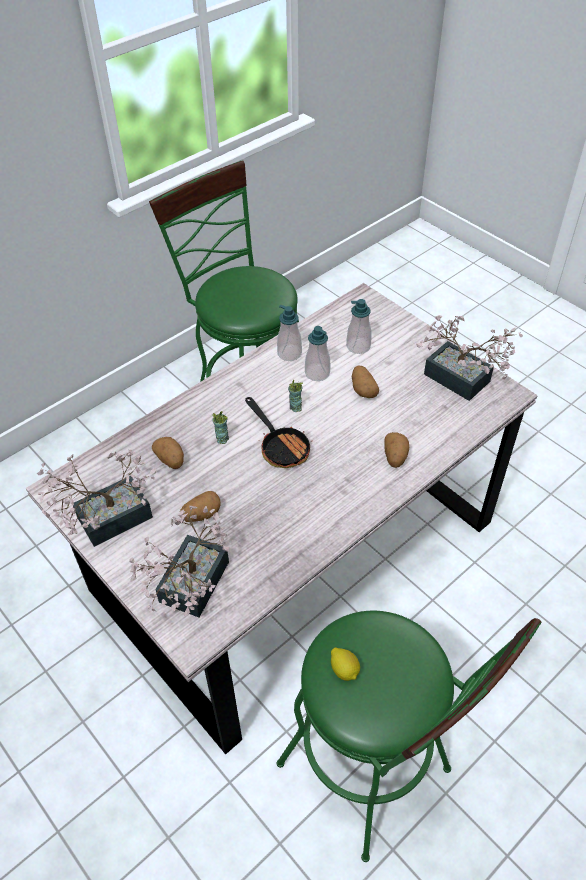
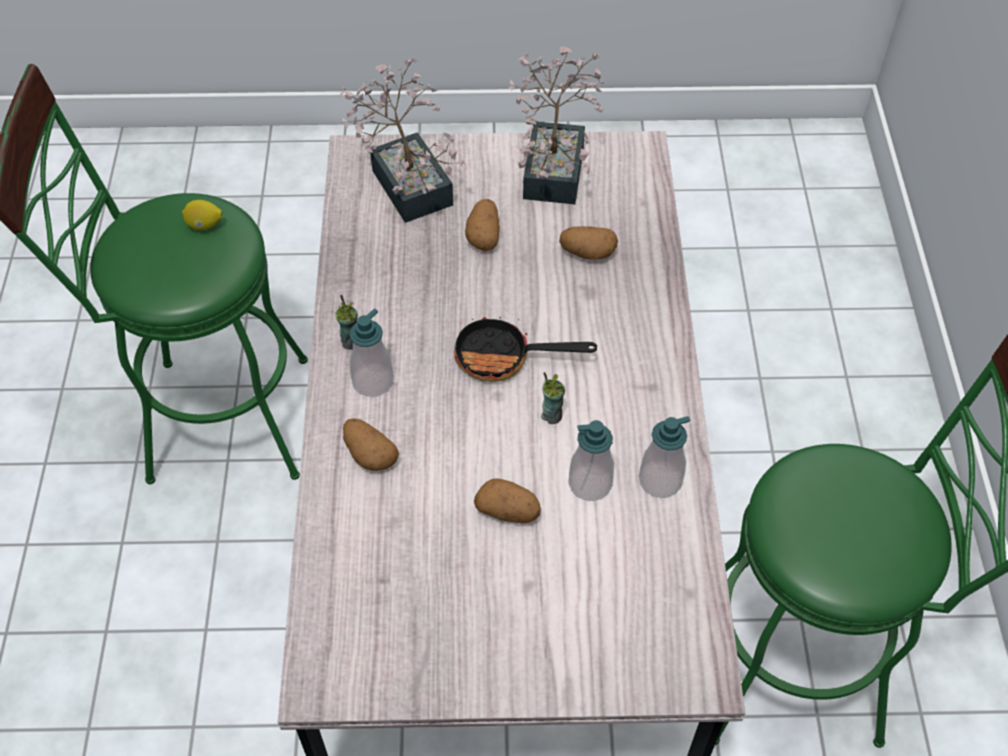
camera: 130 degrees right, 5 degrees up
cup [212,411,229,444] -> cup moved to [335,295,358,350]
soap dispenser [346,299,372,354] -> soap dispenser moved to [349,309,394,397]
potted plant [416,315,523,401] -> none

